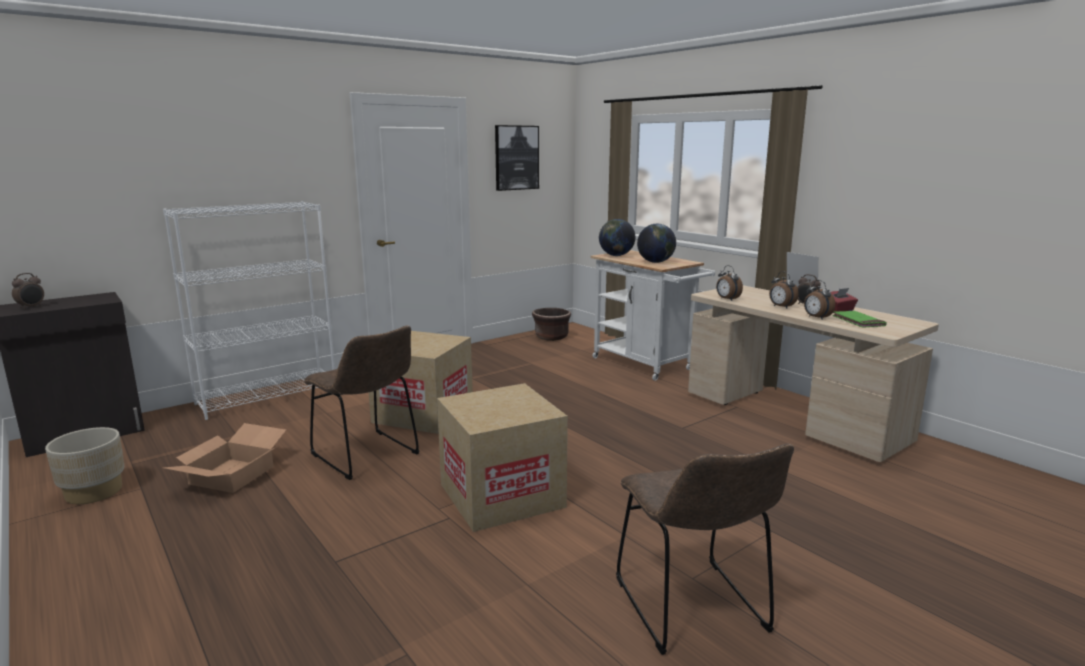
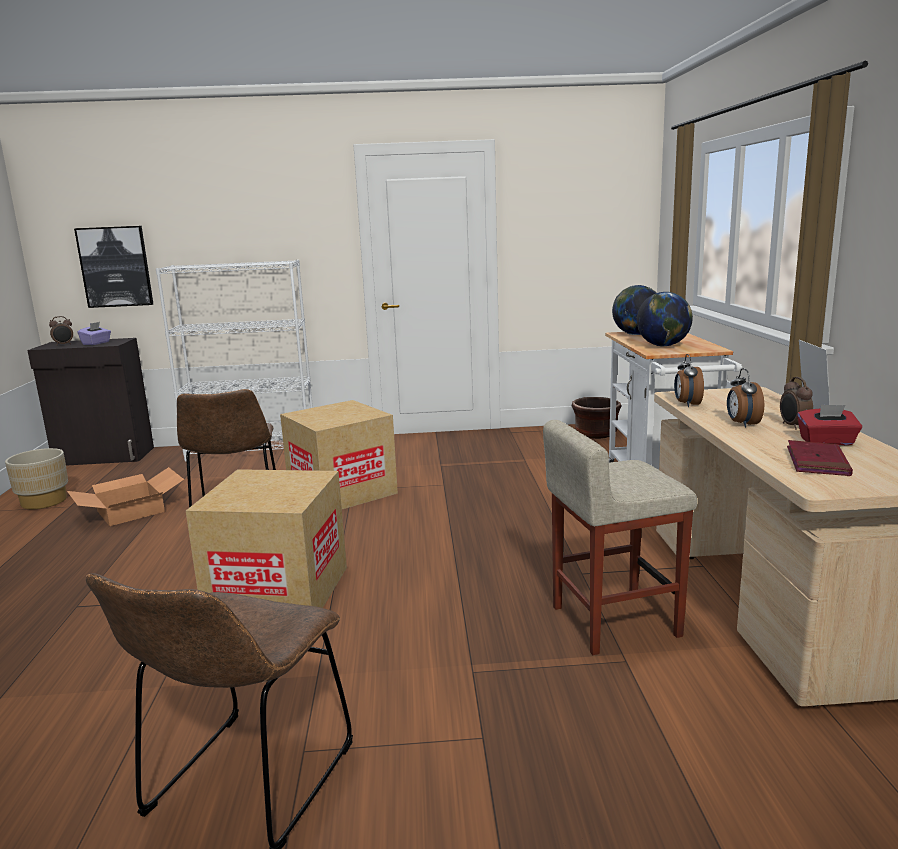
camera: 35 degrees right, 0 degrees up
picture [495,125,539,191] -> picture moved to [74,226,153,308]
alarm clock [804,280,835,320] -> none
green book [832,311,887,328] -> red book [787,440,853,476]
none -> purple tissue box [77,322,111,345]
none -> beige stool [543,420,698,655]

